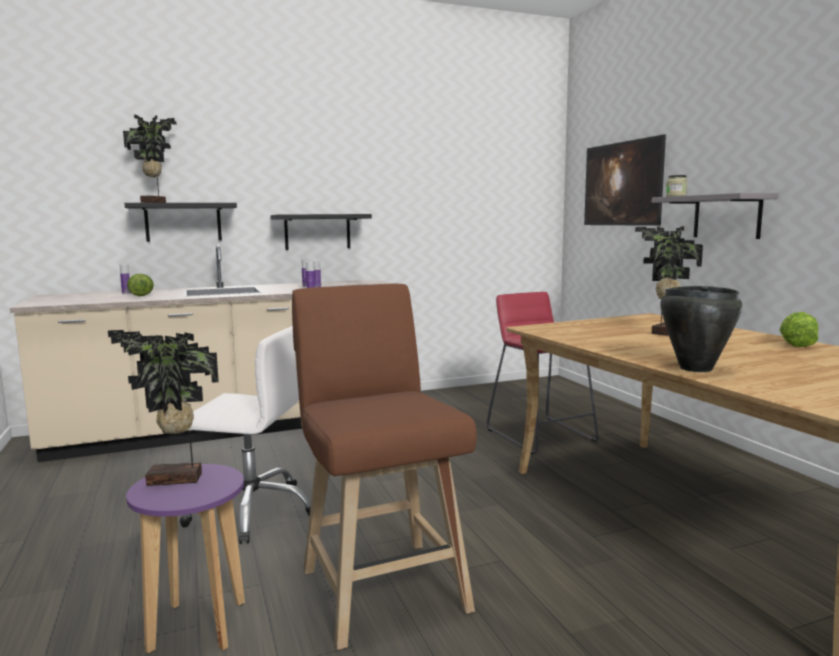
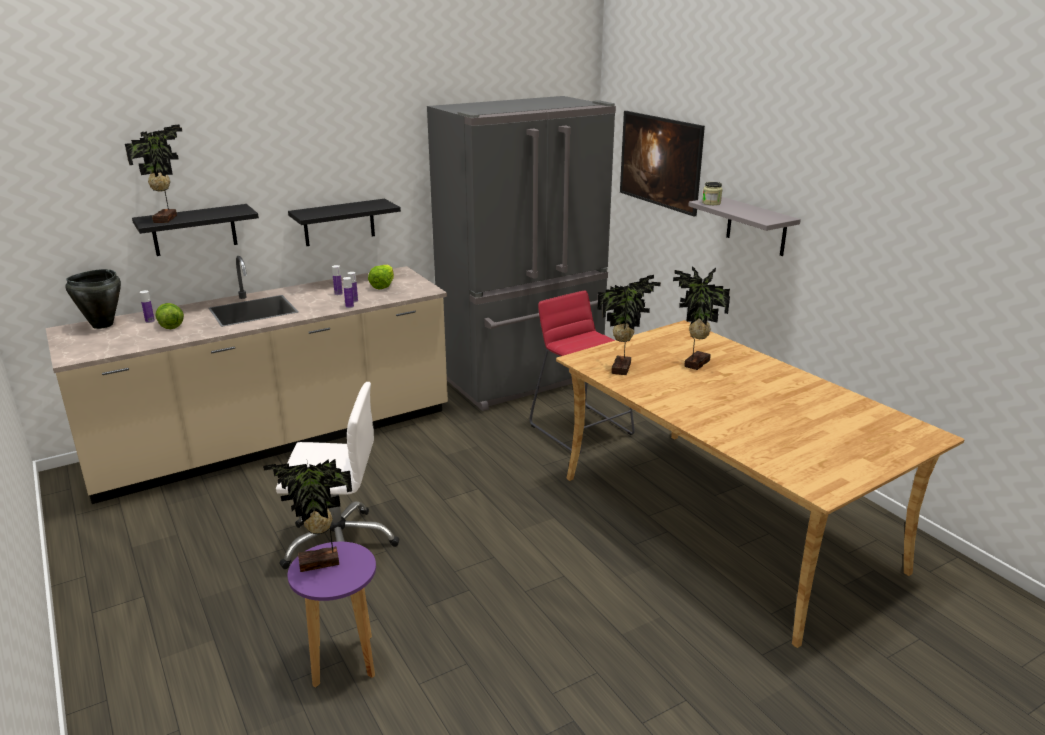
camera: 10 degrees left, 15 degrees up
brown stool [292,284,477,650] -> none
black cooking pot [660,286,743,372] -> black cooking pot moved to [65,269,121,329]
lettuce [779,312,818,347] -> lettuce moved to [368,265,394,289]
none -> grey fridge [427,96,616,411]
none -> potted plant [598,275,661,375]

